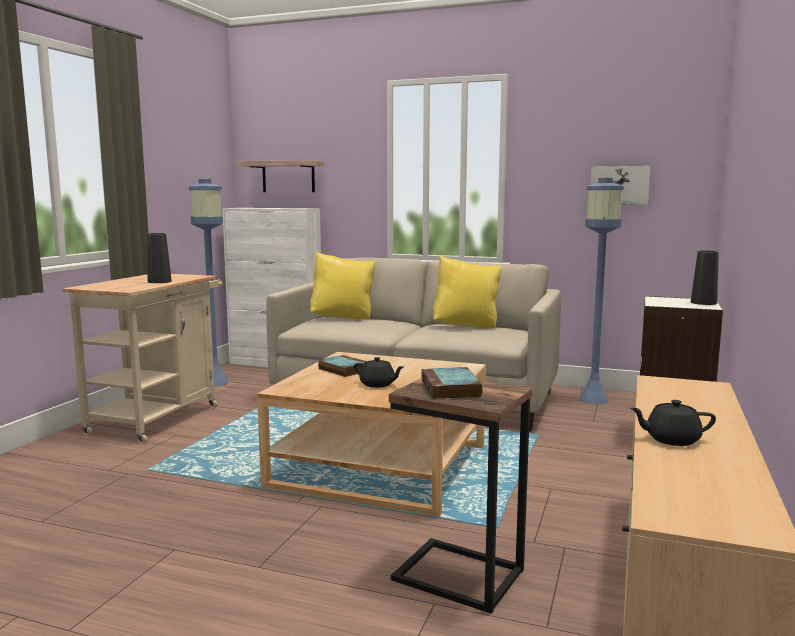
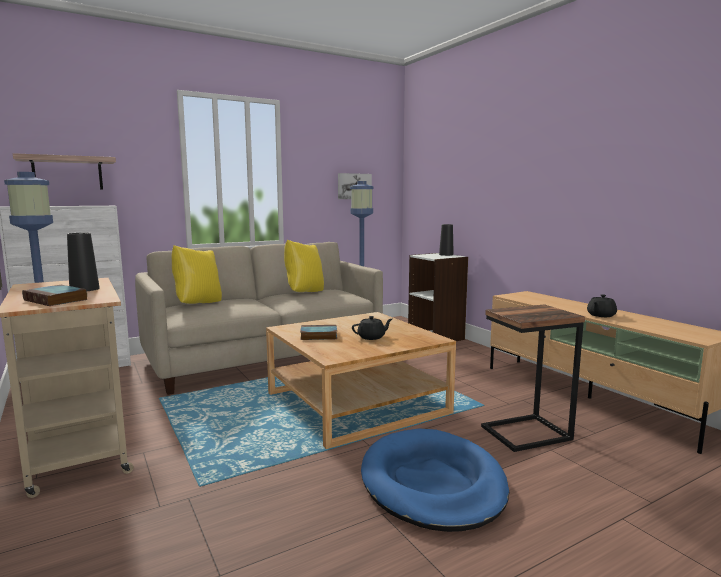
camera: 50 degrees left, 0 degrees up
book [421,367,483,400] -> book moved to [22,285,88,306]
none -> blue dog bed [361,428,509,532]

